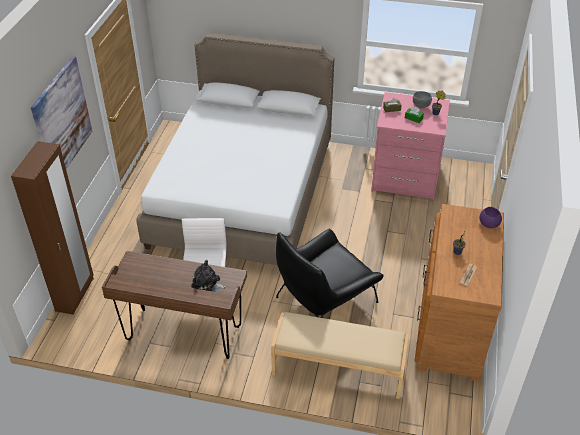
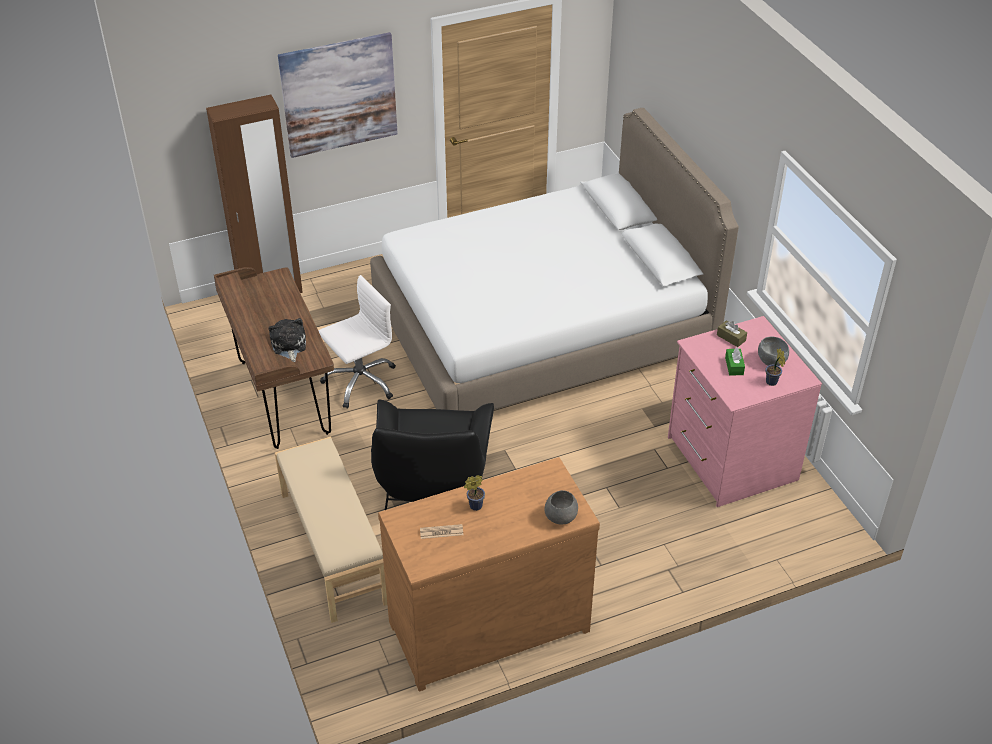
camera: 55 degrees right, 0 degrees up
black armchair [276,229,383,318] -> black armchair turned 105 degrees counterclockwise [371,399,494,510]
purple bowl [479,207,502,228] -> grey bowl [545,490,578,524]

